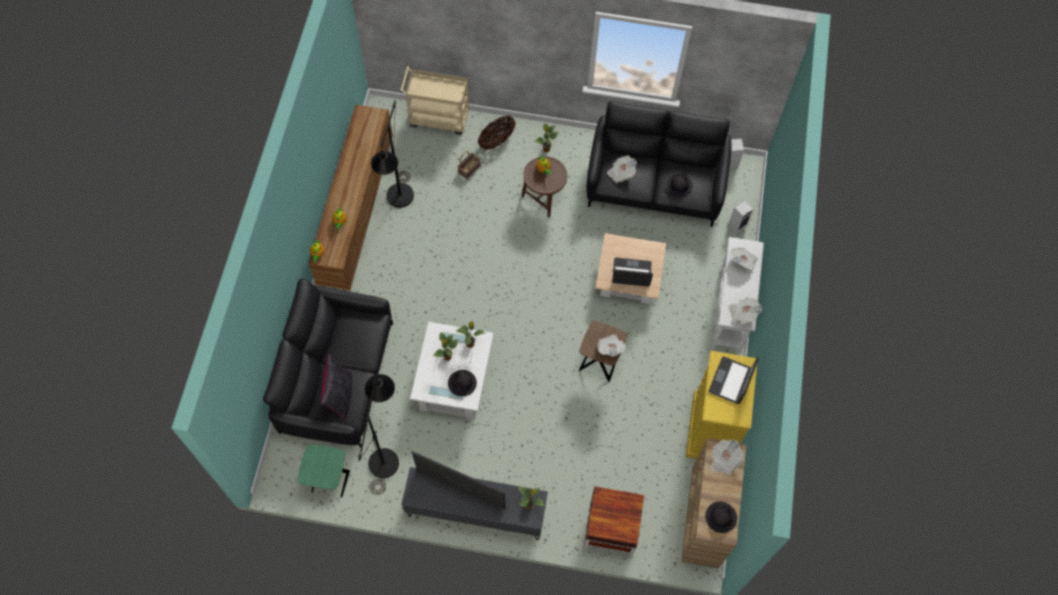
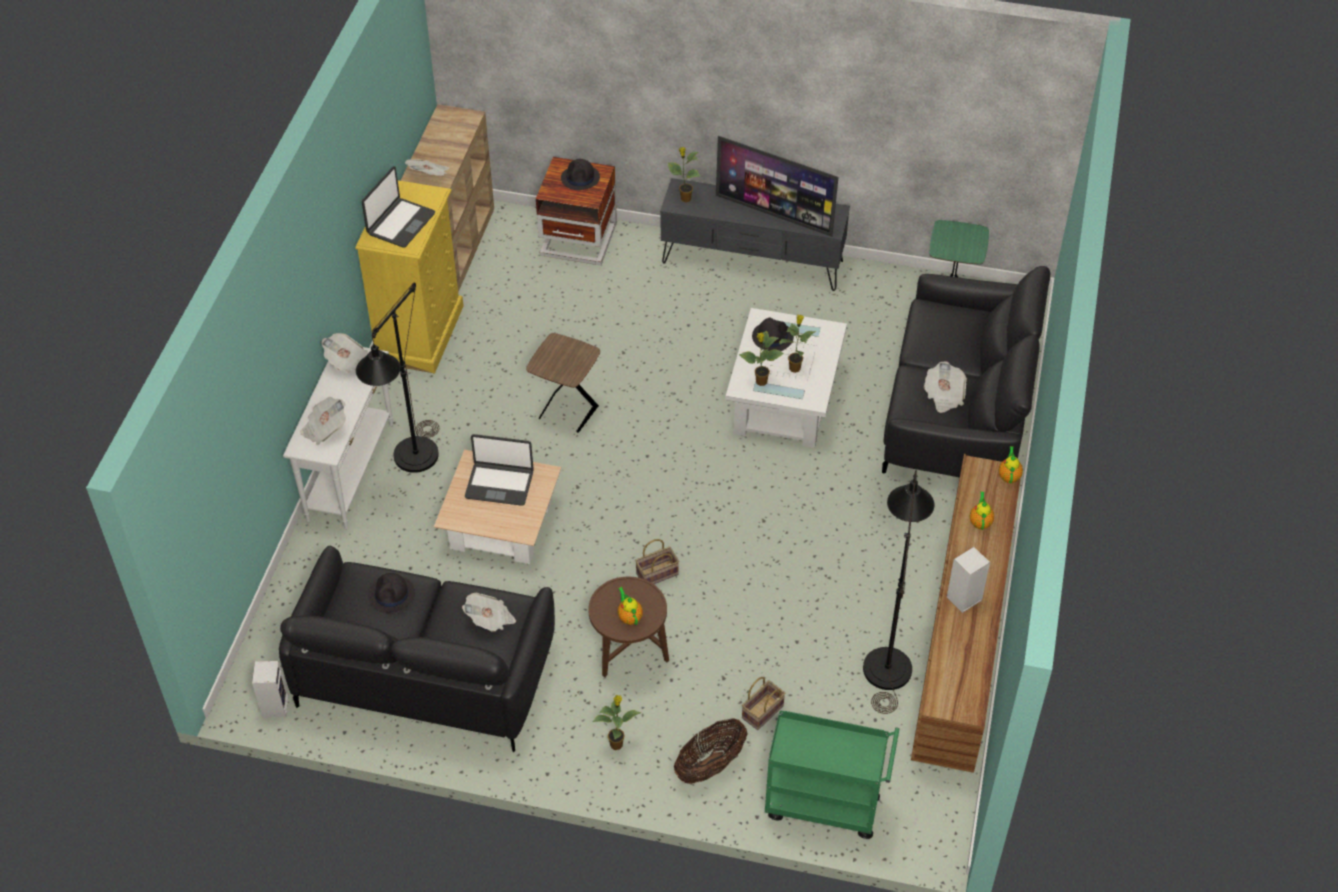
camera: 175 degrees left, 15 degrees down
black pillow [321,354,352,421] -> none
black floor lamp [358,374,399,495] -> black floor lamp moved to [356,282,439,473]
beige cart [400,66,469,135] -> green cart [765,710,900,839]
newspaper [598,334,626,357] -> newspaper moved to [924,361,967,413]
black hat [705,502,737,533] -> black hat moved to [561,159,600,190]
speaker [728,200,754,233] -> speaker moved to [947,547,990,613]
none -> basket [635,539,679,584]

